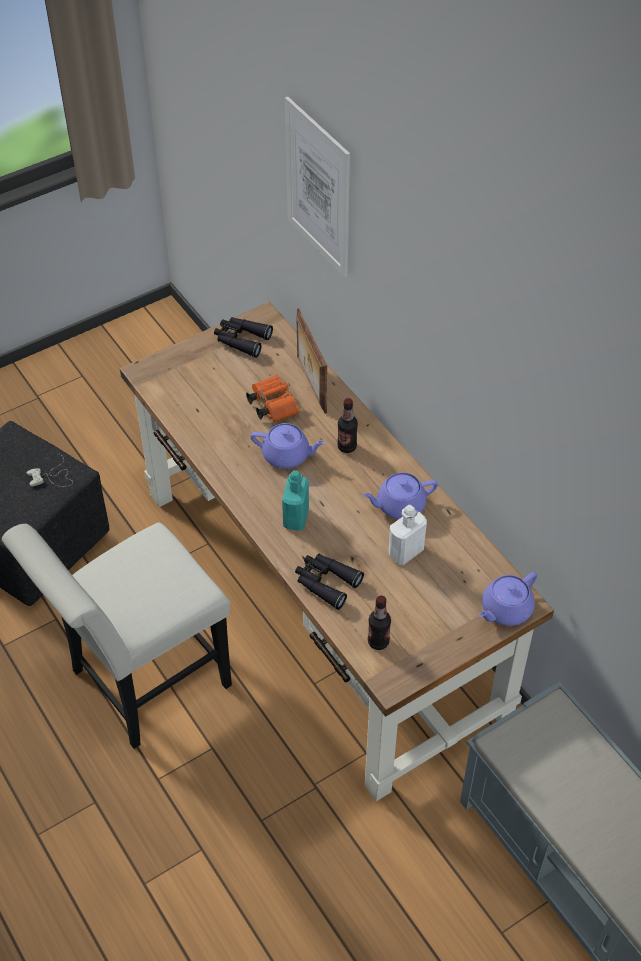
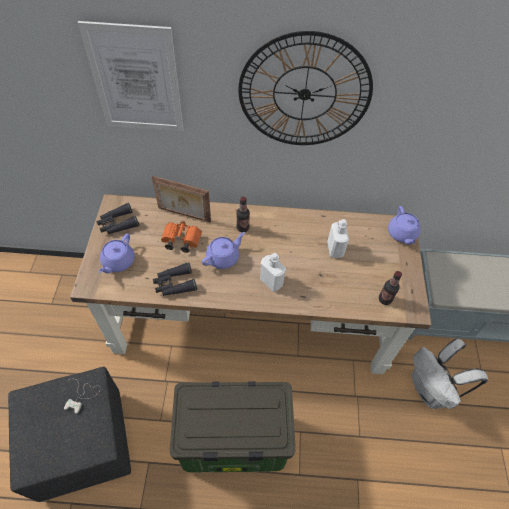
camera: 55 degrees left, 5 degrees up
white chair [2,522,232,749] -> storage box [169,381,296,473]
turquoise bottle [282,470,309,531] -> white bottle [260,253,286,292]
black binoculars [295,554,364,610] -> black binoculars moved to [153,262,197,296]
purple teapot [362,473,438,519] -> purple teapot moved to [99,233,135,274]
none -> wall clock [238,31,373,145]
none -> white backpack [411,338,488,409]

